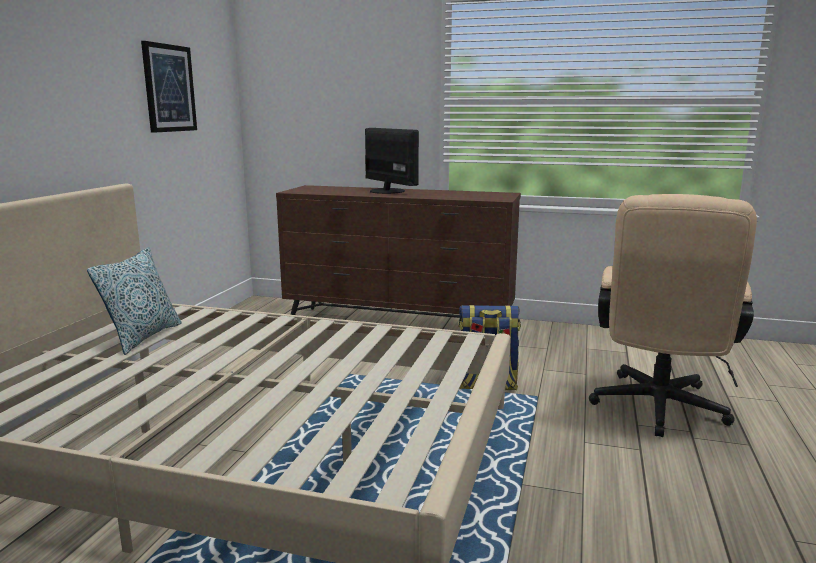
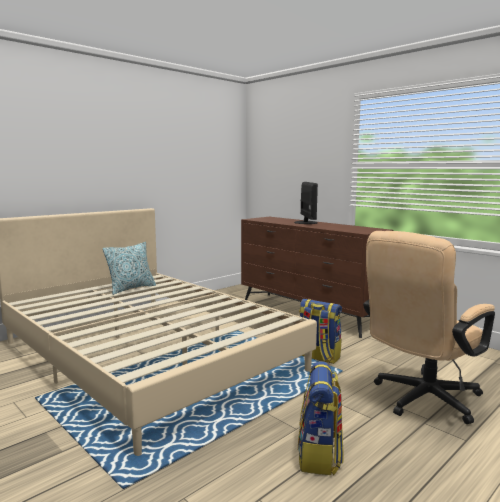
camera: 30 degrees right, 5 degrees down
picture [141,41,197,133] -> none
none -> backpack [298,361,344,475]

